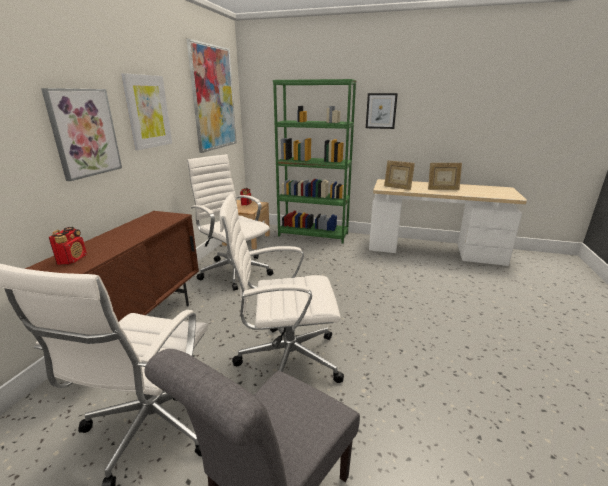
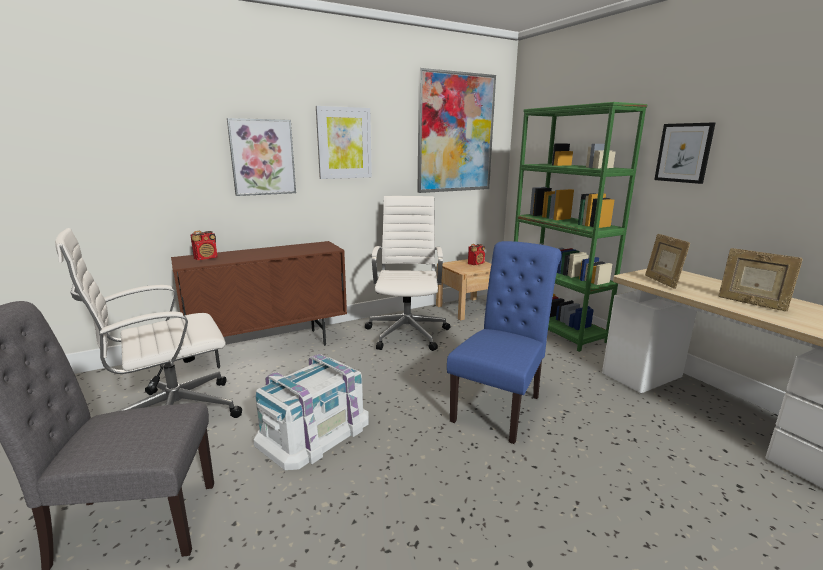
camera: 45 degrees right, 5 degrees down
white office chair [220,194,344,383] -> white storage box [254,354,369,470]
none -> blue chair [447,241,561,444]

